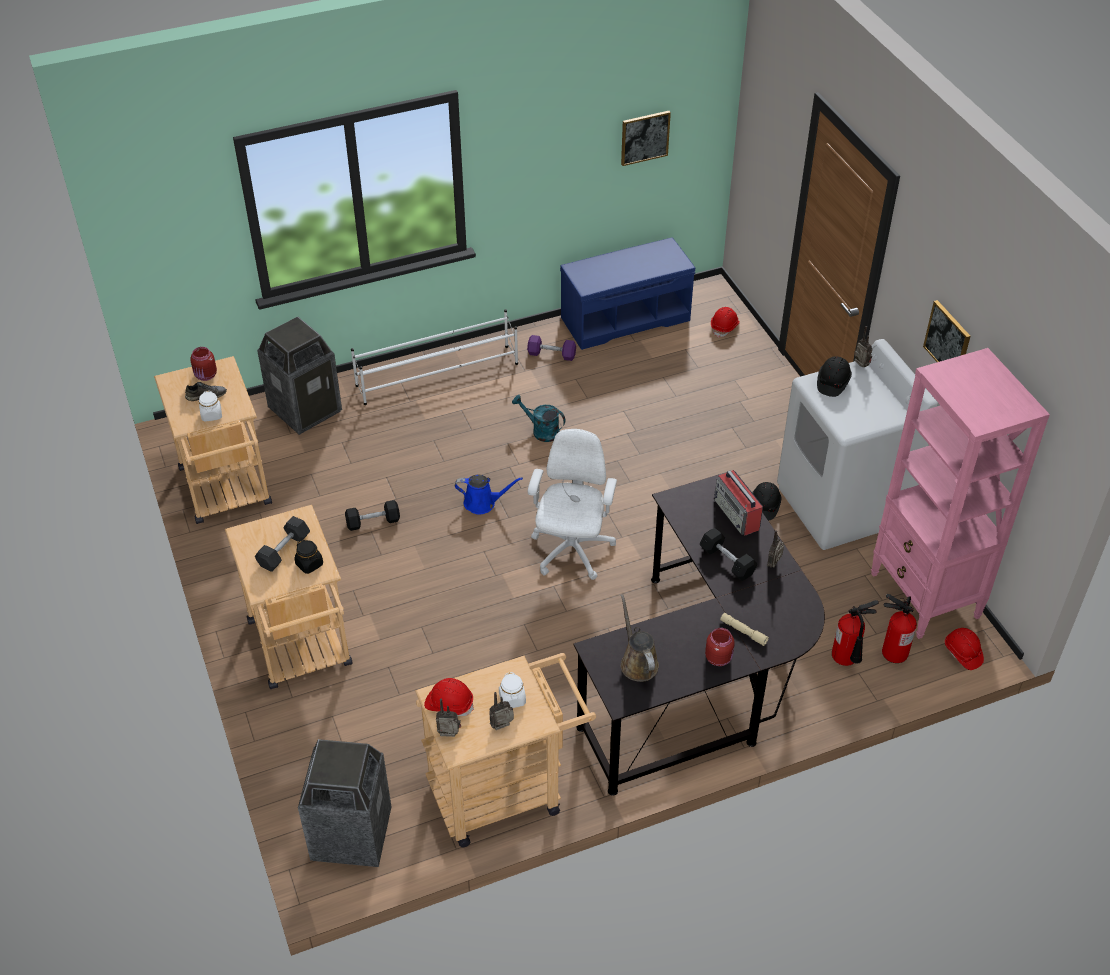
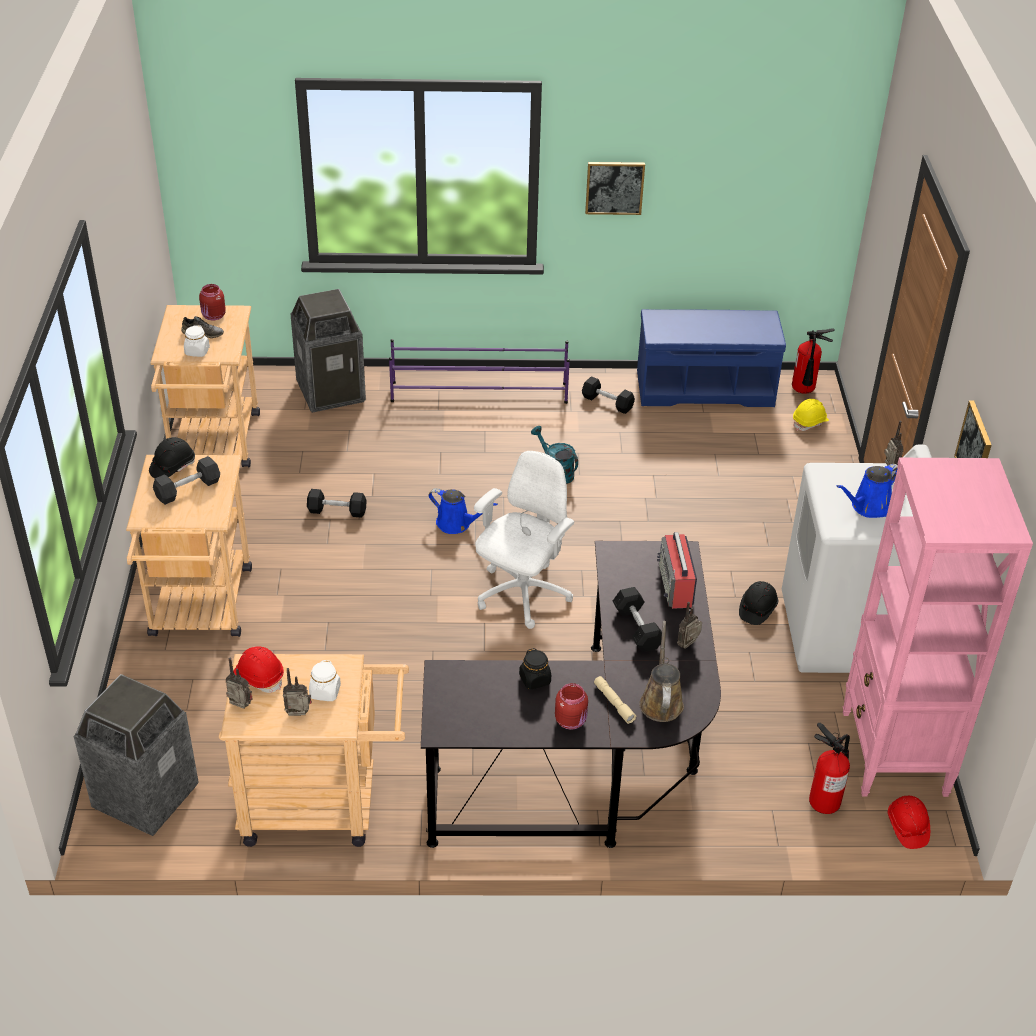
camera: 20 degrees right, 5 degrees down
black jar [295,540,323,574] -> black jar moved to [519,648,551,689]
white shoe rack [351,309,518,405] -> purple shoe rack [389,339,570,404]
purple dumbbell [527,335,576,361] -> black dumbbell [582,376,635,414]
picture [621,111,671,166] -> picture moved to [585,162,645,215]
brown watering can [621,594,659,682] -> brown watering can moved to [639,621,684,722]
red hard hat [711,307,740,338] -> yellow hard hat [793,399,829,431]
black hard hat [817,357,852,397] -> black hard hat moved to [149,437,195,479]
fire extinguisher [832,600,879,666] -> fire extinguisher moved to [792,328,835,394]
none -> blue watering can [836,464,898,518]

